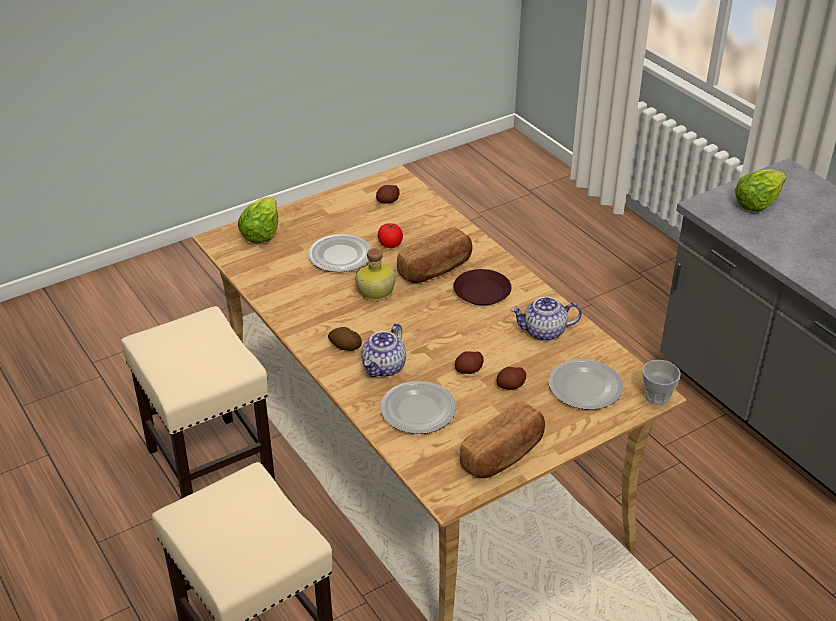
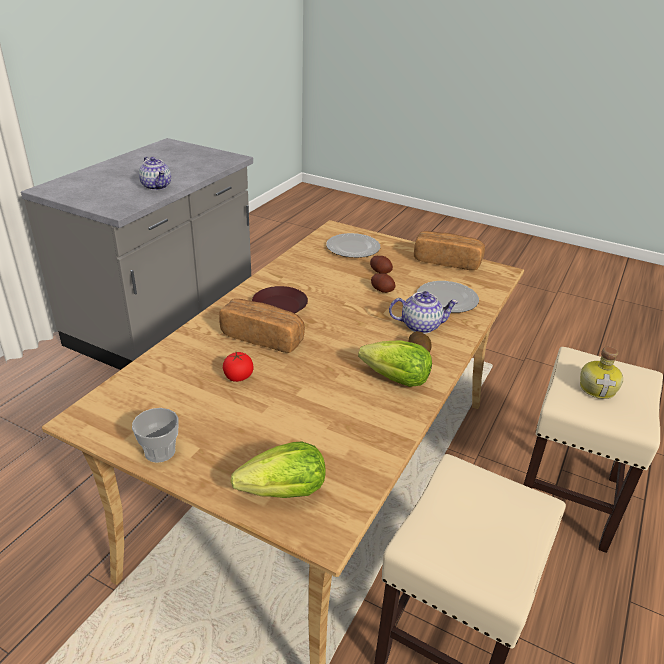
camera: 120 degrees left, 5 degrees down
plate [308,234,372,272] -> none
bottle [355,248,395,301] -> bottle moved to [580,347,623,399]
potato [376,185,400,203] -> none
teapot [511,297,582,341] -> teapot moved to [139,157,171,190]
cup [642,360,681,405] -> cup moved to [132,408,179,463]
lettuce [735,169,786,212] -> lettuce moved to [358,340,432,387]

